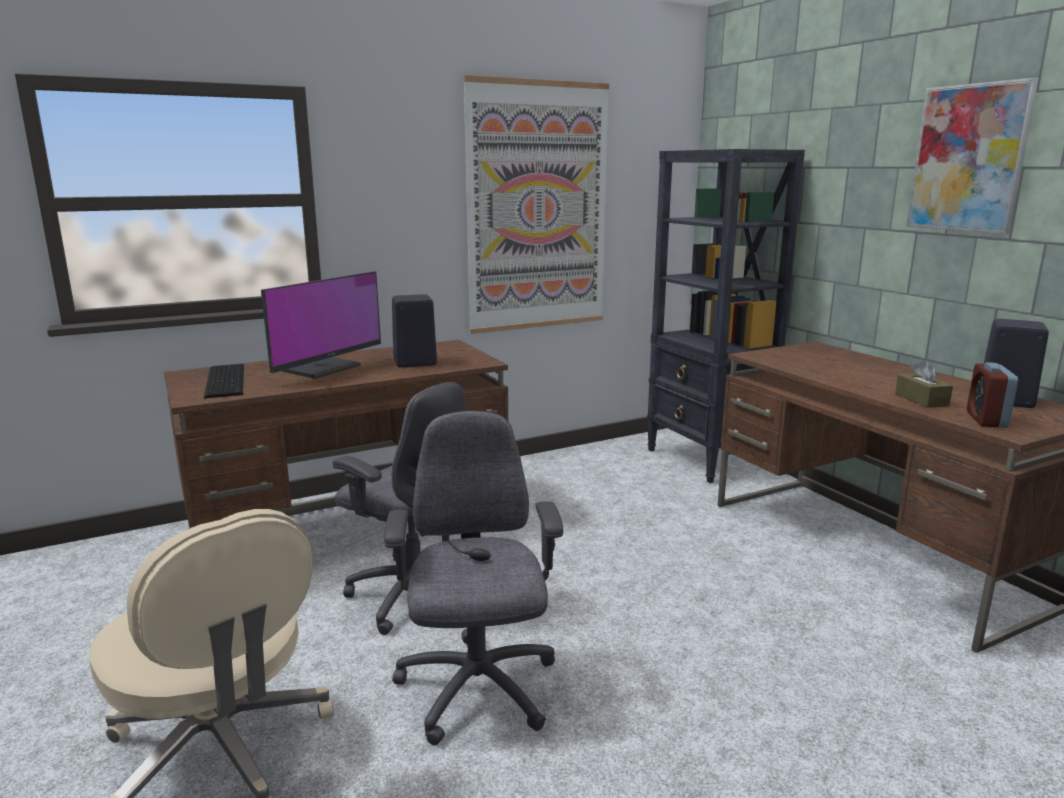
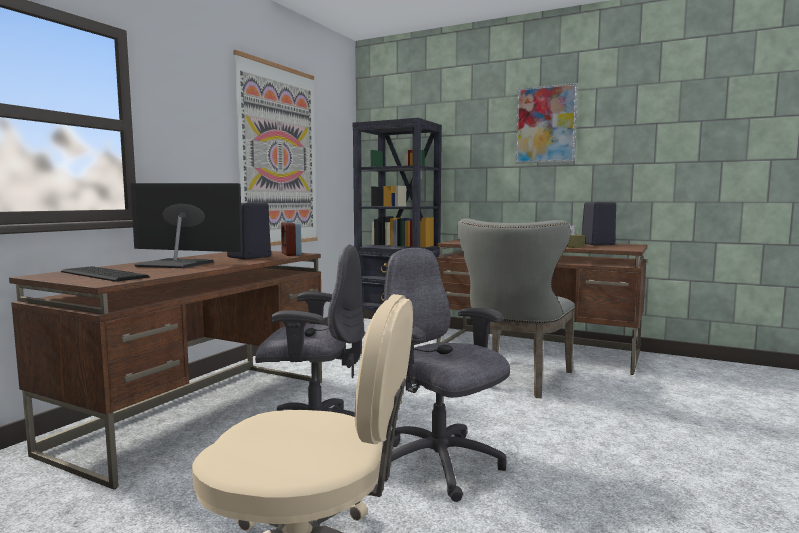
camera: 35 degrees left, 10 degrees down
monitor [261,271,381,379] -> monitor turned 75 degrees counterclockwise [131,183,243,268]
alarm clock [967,362,1018,428] -> alarm clock moved to [281,219,302,256]
none -> grey chair [458,218,575,398]

